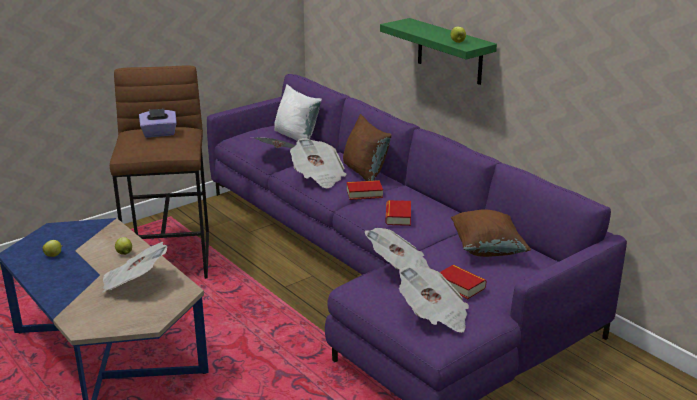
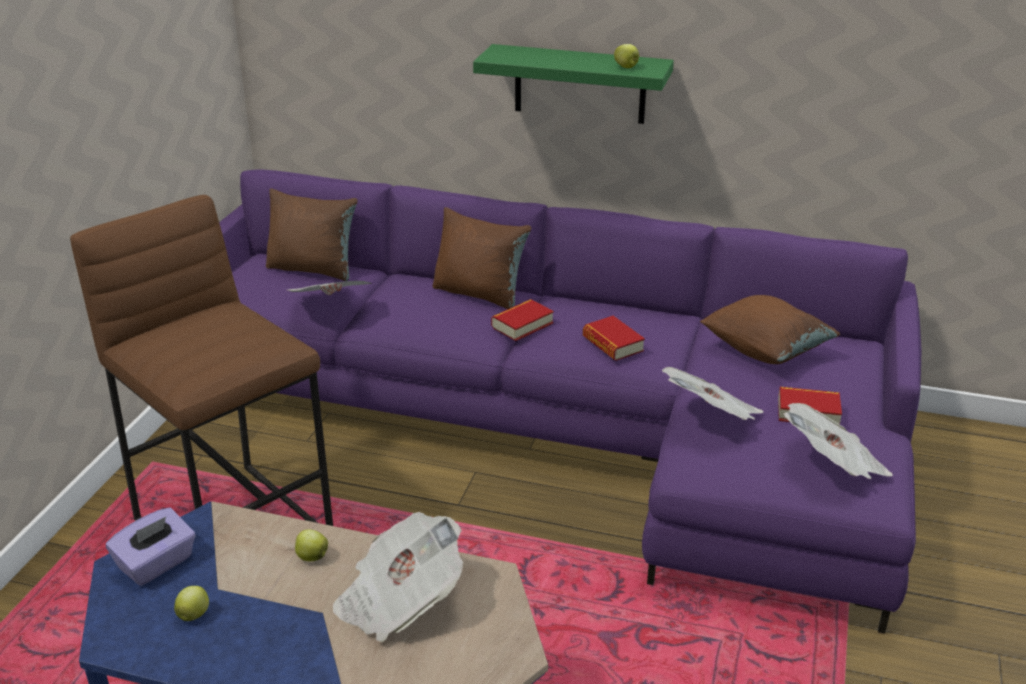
camera: 35 degrees left, 5 degrees up
purple tissue box [139,109,177,137] -> purple tissue box moved to [106,507,196,586]
white pillow [274,84,322,141] -> brown pillow [266,188,358,281]
newspaper [290,138,347,189] -> none

